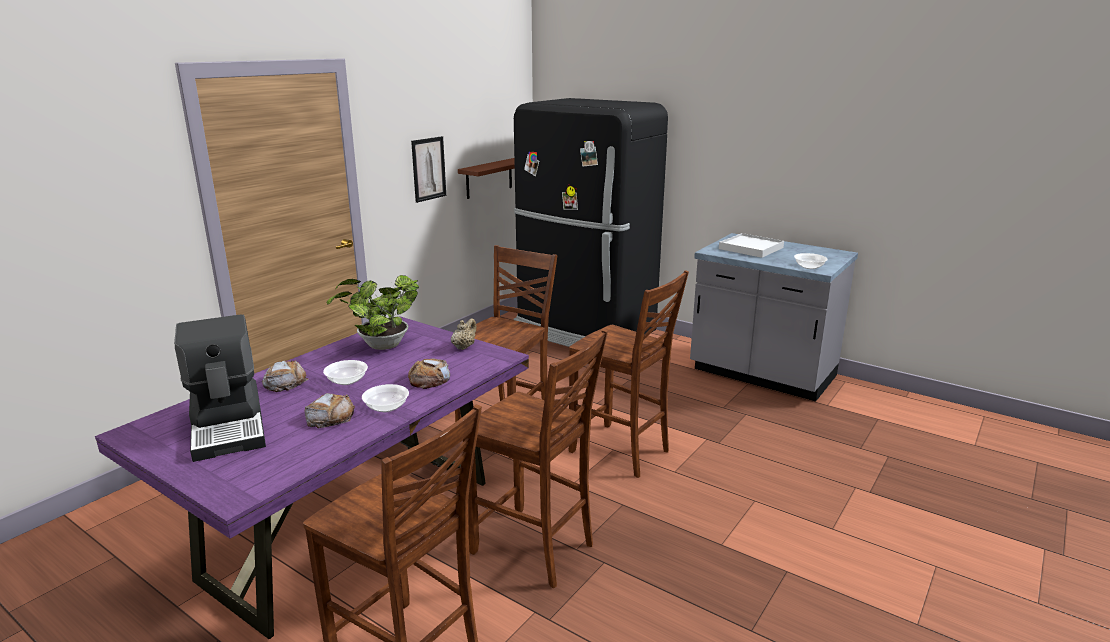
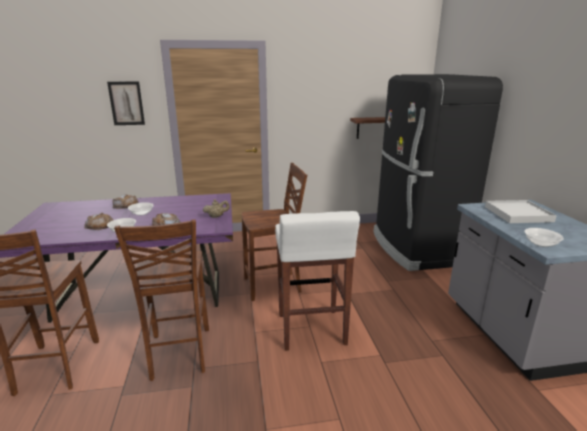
camera: 45 degrees right, 0 degrees up
coffee machine [174,314,266,462] -> none
potted plant [327,275,419,350] -> none
picture [411,136,446,203] -> picture moved to [107,81,145,125]
brown chair [569,270,689,478] -> white stool [275,211,360,351]

